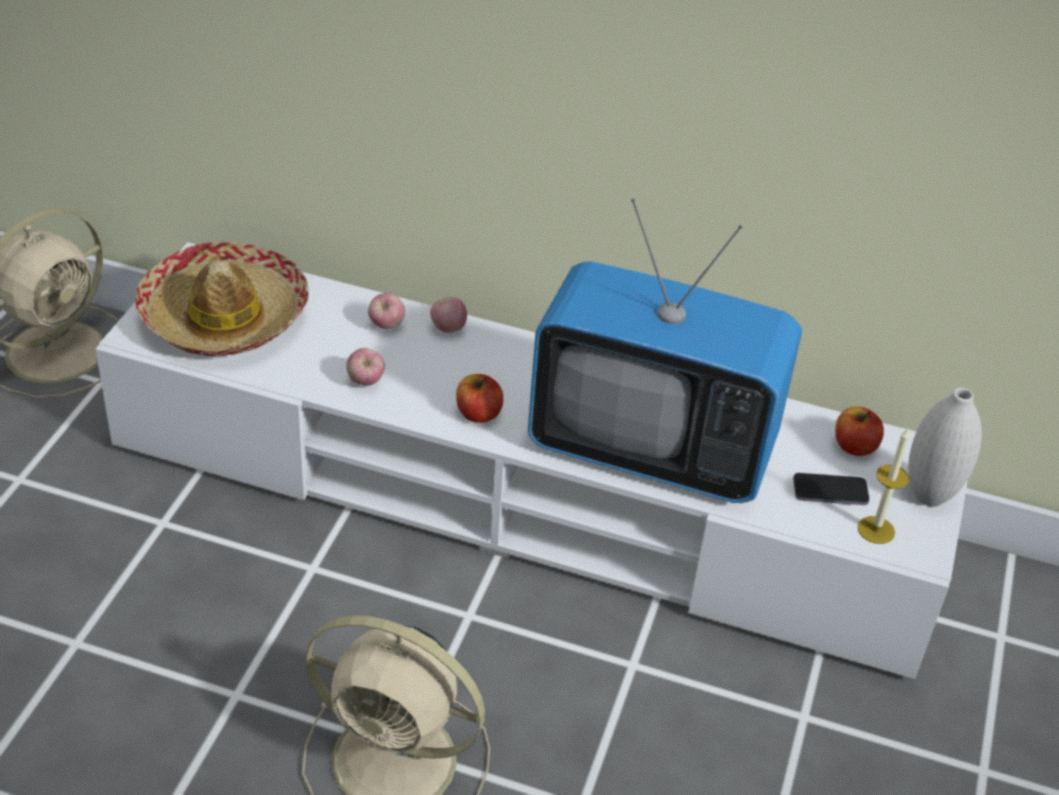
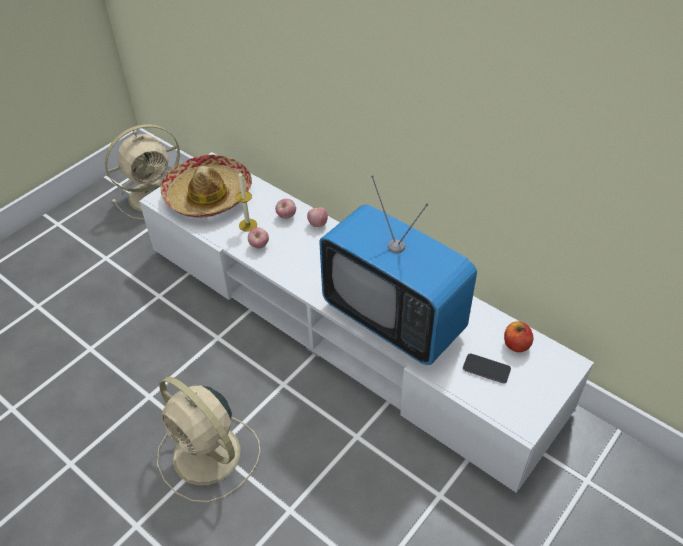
camera: 25 degrees right, 5 degrees up
apple [456,374,503,423] -> none
candle [858,428,910,544] -> candle moved to [236,172,257,232]
white vase [908,388,982,506] -> none

